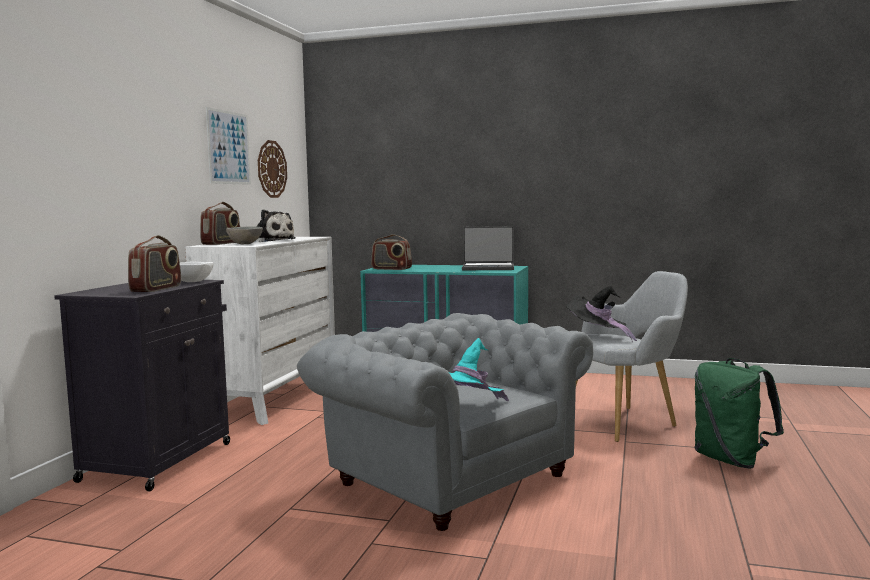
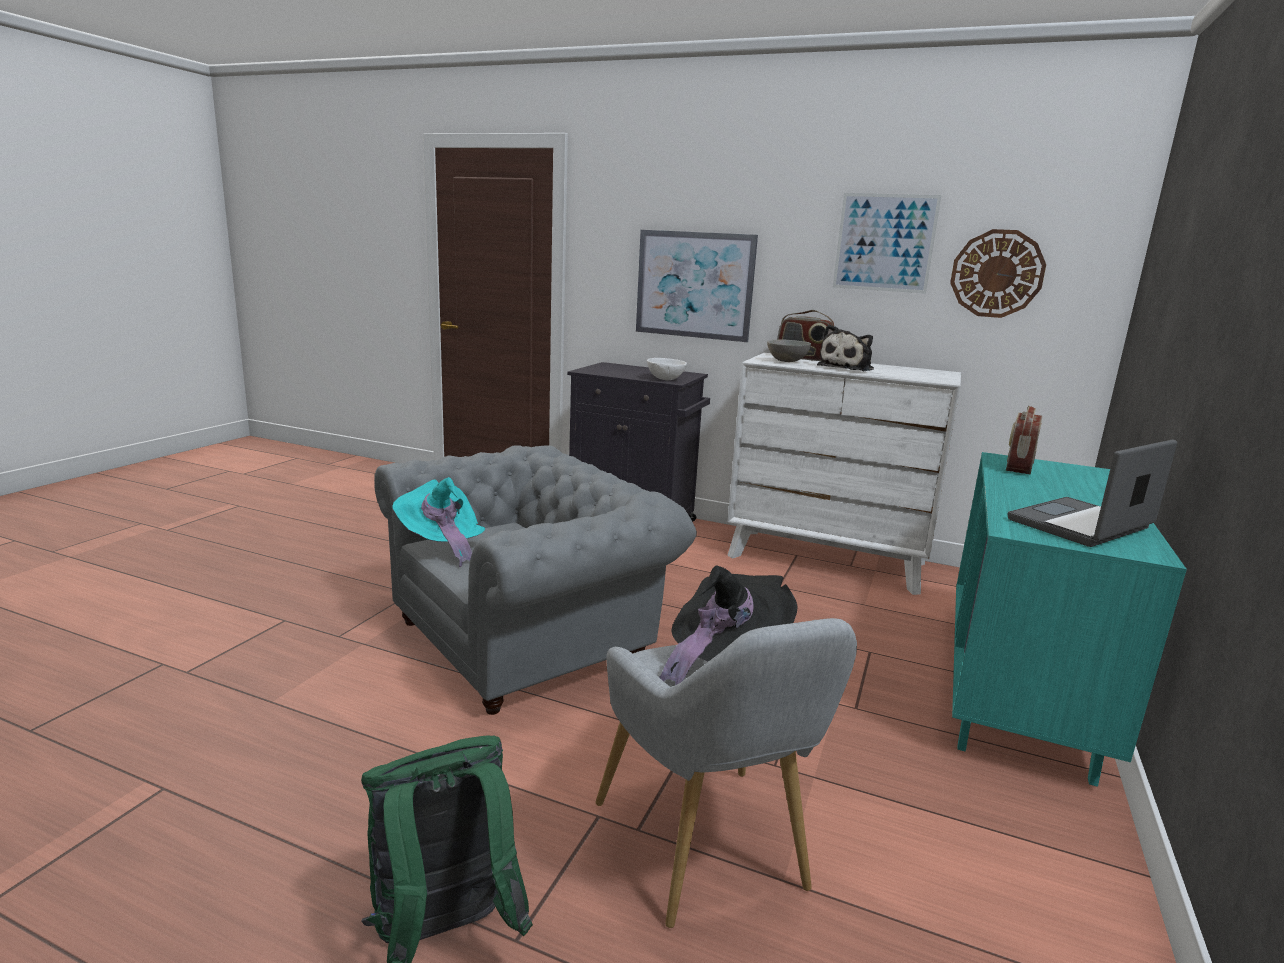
camera: 95 degrees right, 10 degrees up
radio [128,235,181,292] -> none
laptop [462,226,514,270] -> laptop turned 45 degrees clockwise [1008,440,1177,547]
none -> picture [636,230,758,342]

